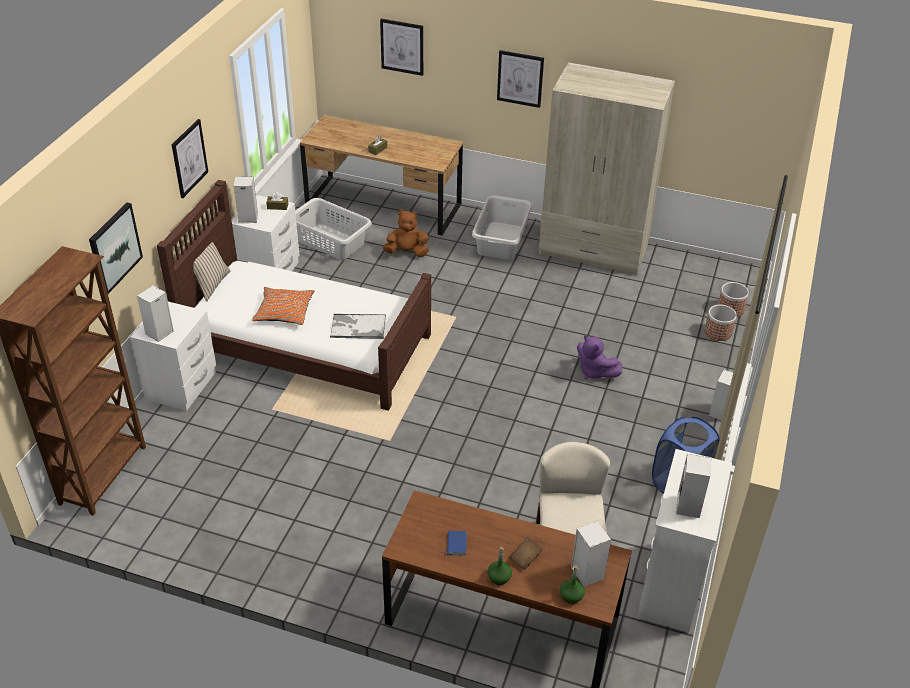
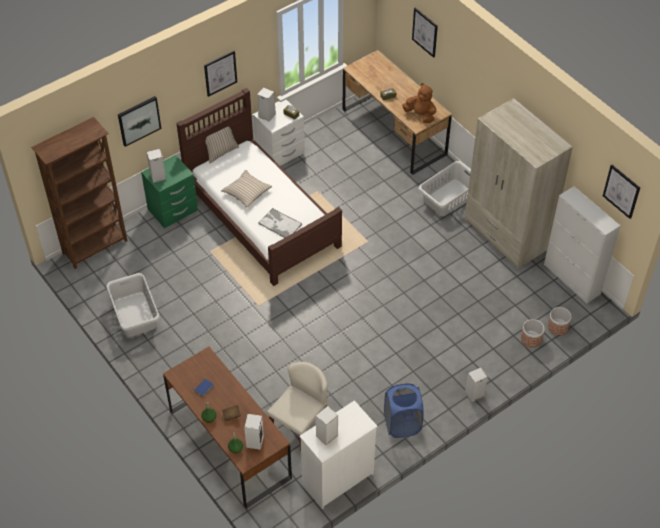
camera: 35 degrees right, 10 degrees up
white nightstand [130,302,216,411] -> green nightstand [141,155,198,228]
orange pillow [252,287,314,325] -> beige pillow [221,170,272,208]
grey laundry basket [295,198,372,260] -> grey laundry basket moved to [106,273,160,337]
brown plush toy [383,210,429,257] -> brown plush toy moved to [402,83,436,123]
picture [497,50,544,108] -> picture moved to [603,165,640,219]
purple plush toy [577,335,622,379] -> none
none -> white cabinet [544,186,621,303]

